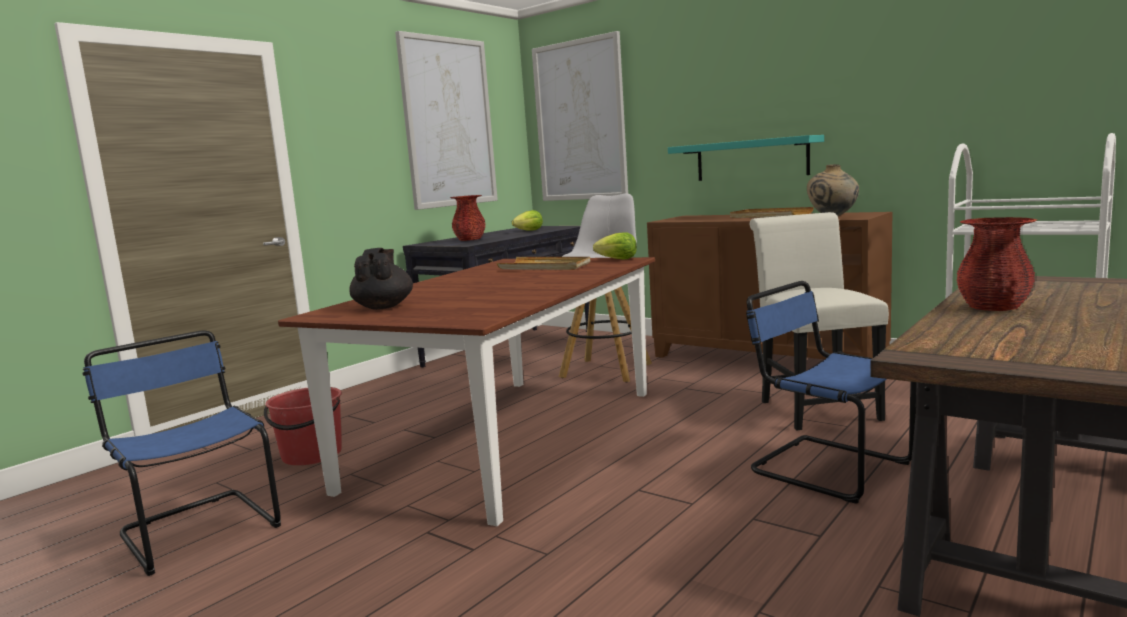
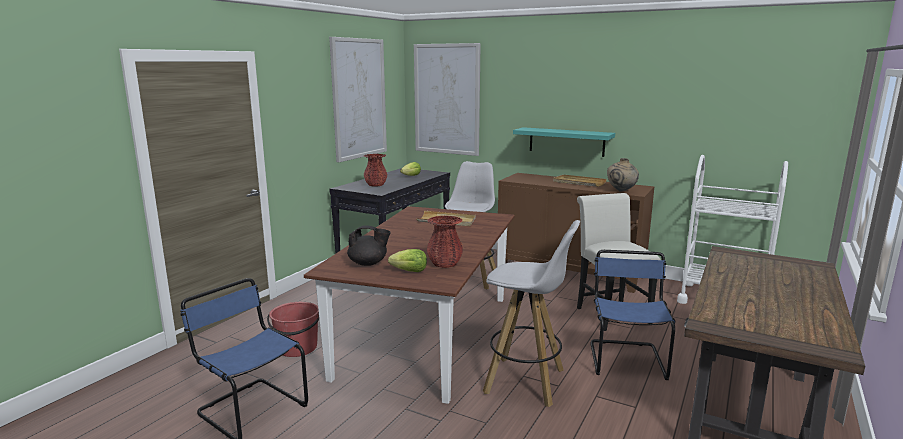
camera: 10 degrees left, 5 degrees up
black teapot [349,248,413,310] -> black teapot turned 105 degrees clockwise [347,225,391,266]
lettuce [593,232,637,259] -> lettuce moved to [388,249,427,272]
blue chair [746,281,916,503] -> blue chair turned 60 degrees clockwise [590,250,675,380]
red vase [957,217,1037,311] -> red vase moved to [427,216,463,268]
none -> white stool [483,220,580,407]

